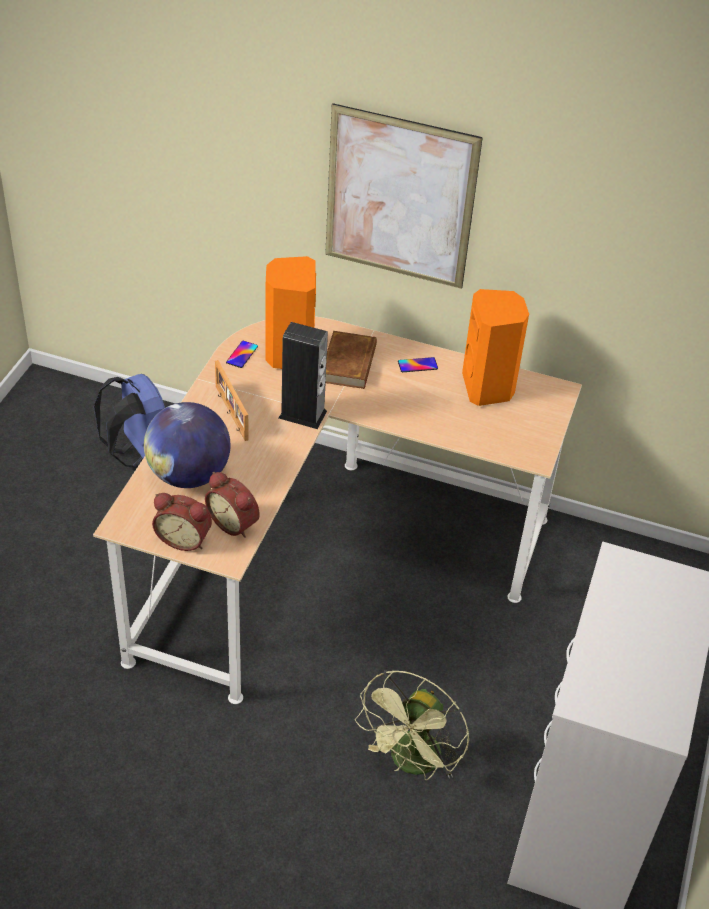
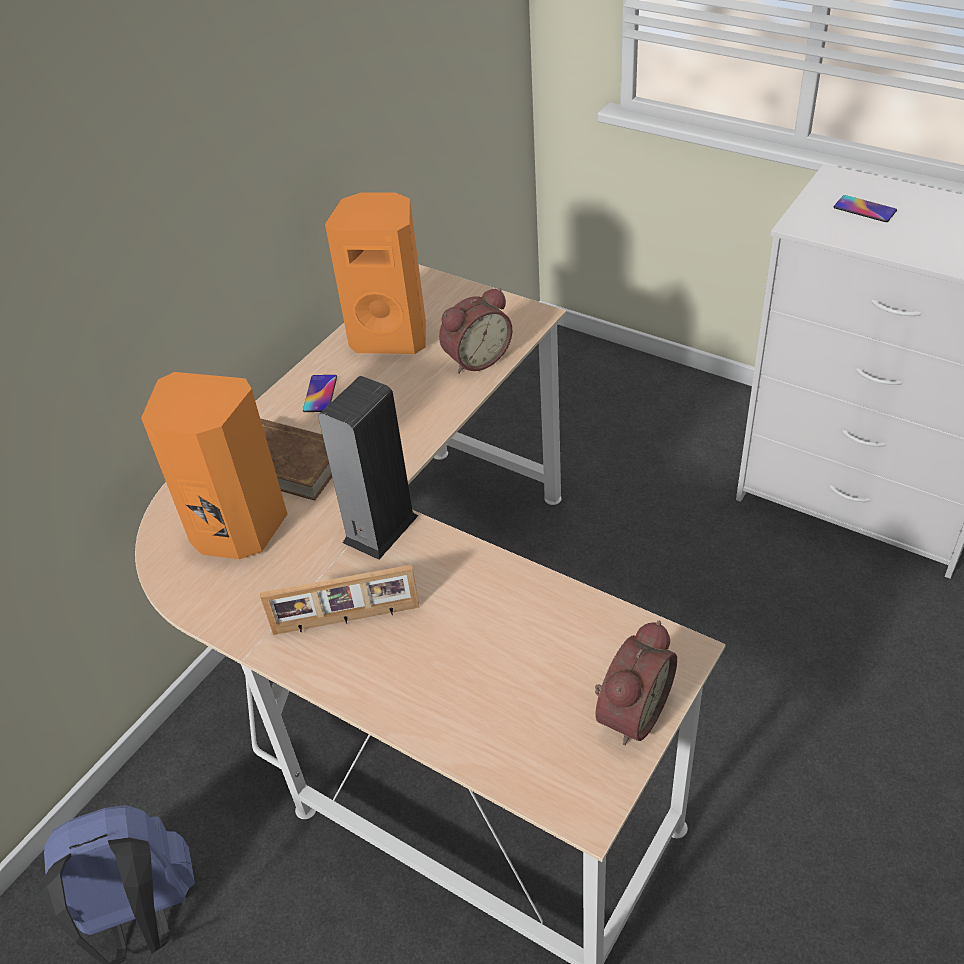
camera: 70 degrees left, 0 degrees up
globe [144,402,231,488] -> none
alarm clock [205,472,260,538] -> alarm clock moved to [439,288,512,374]
phone [226,341,258,368] -> phone moved to [834,195,897,222]
picture [325,103,483,289] -> none
green fan [355,670,470,780] -> none

